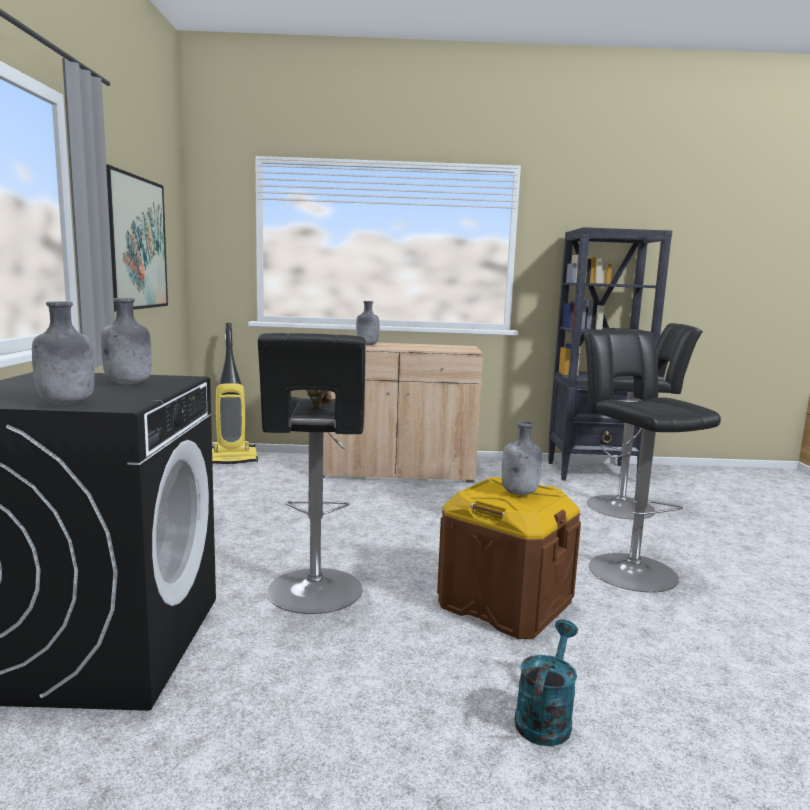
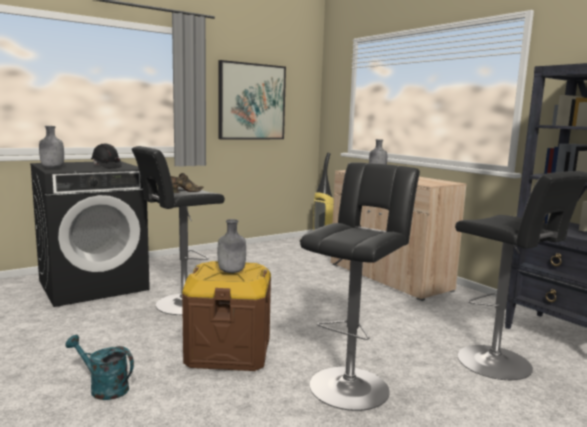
camera: 55 degrees right, 0 degrees up
grey bottle [101,298,152,385] -> black hard hat [91,144,122,168]
turquoise watering can [515,619,578,746] -> turquoise watering can turned 150 degrees counterclockwise [65,335,134,400]

